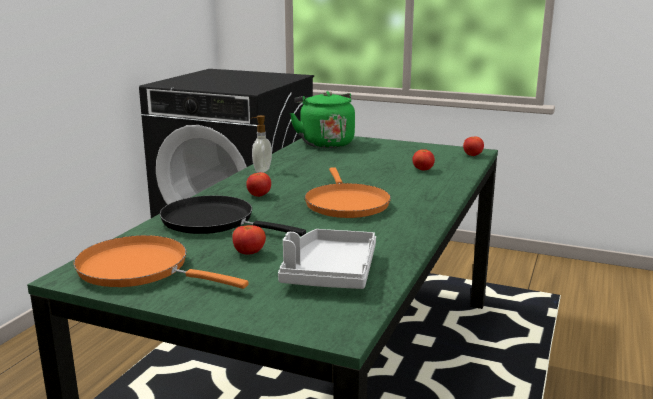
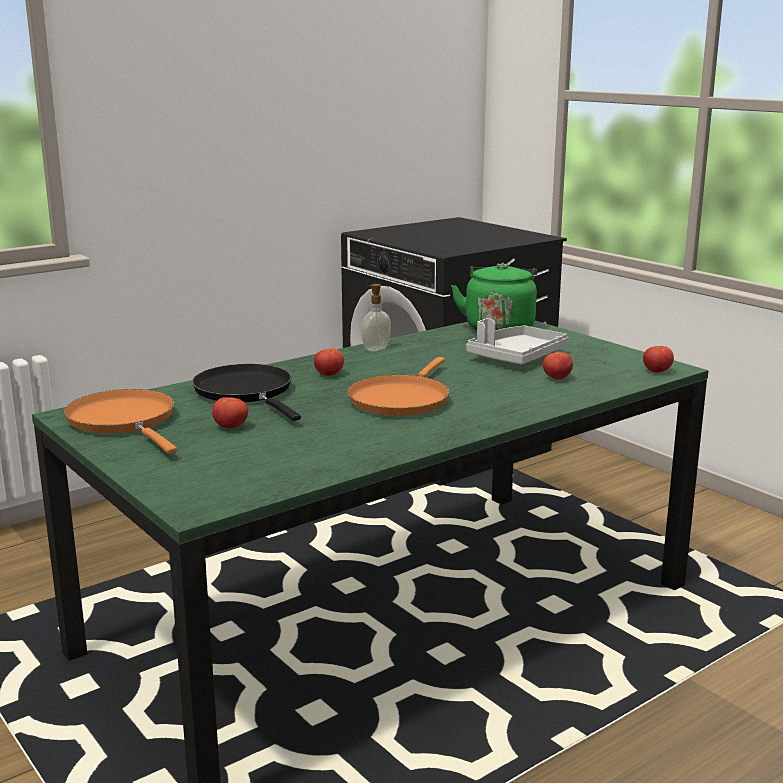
camera: 30 degrees right, 0 degrees up
grey tray [278,229,376,289] -> grey tray moved to [466,318,568,365]

